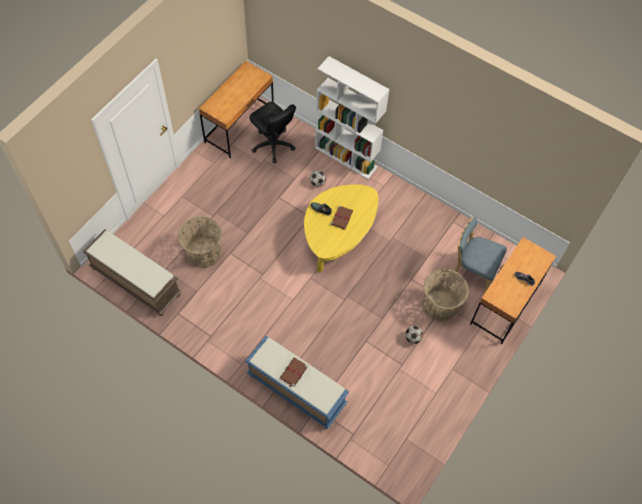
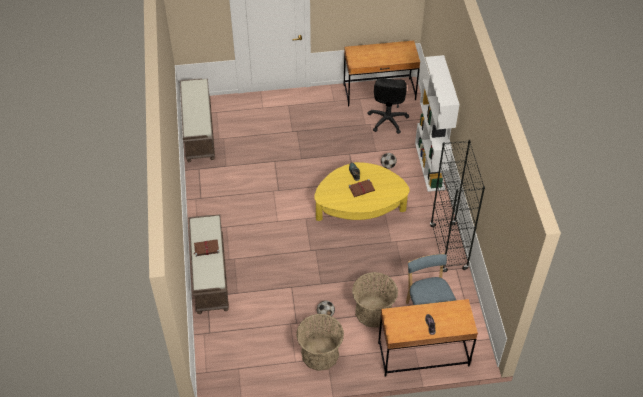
camera: 50 degrees right, 10 degrees down
basket [178,216,222,268] -> basket moved to [297,314,344,371]
blue bench [245,336,349,429] -> brown bench [189,214,229,314]
none -> black bookcase [430,140,485,272]

